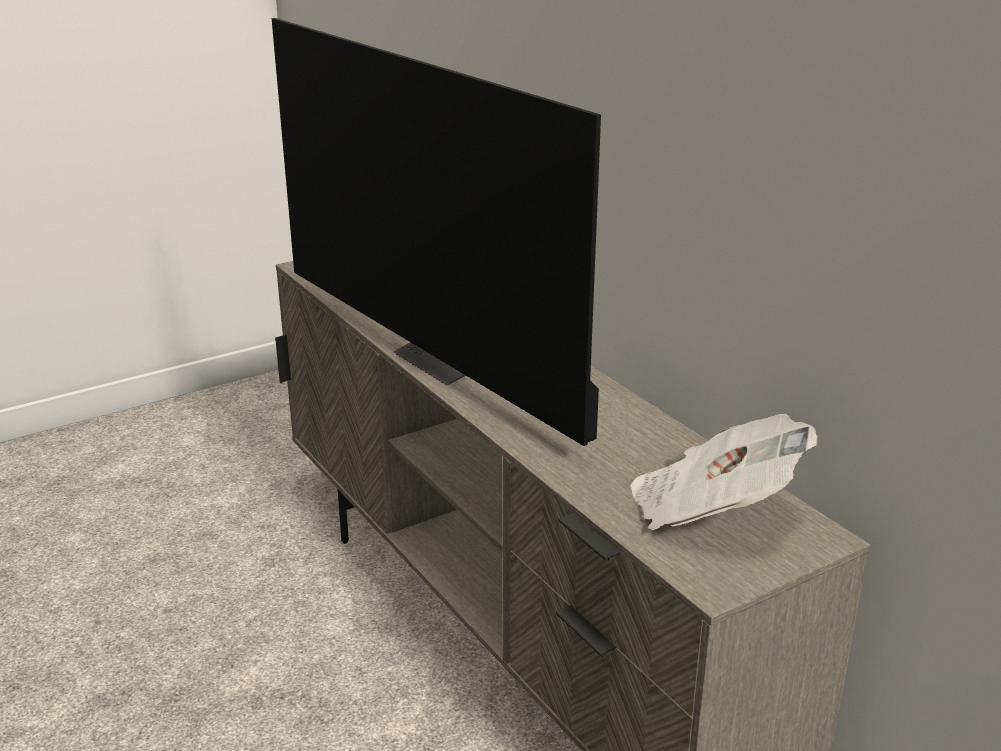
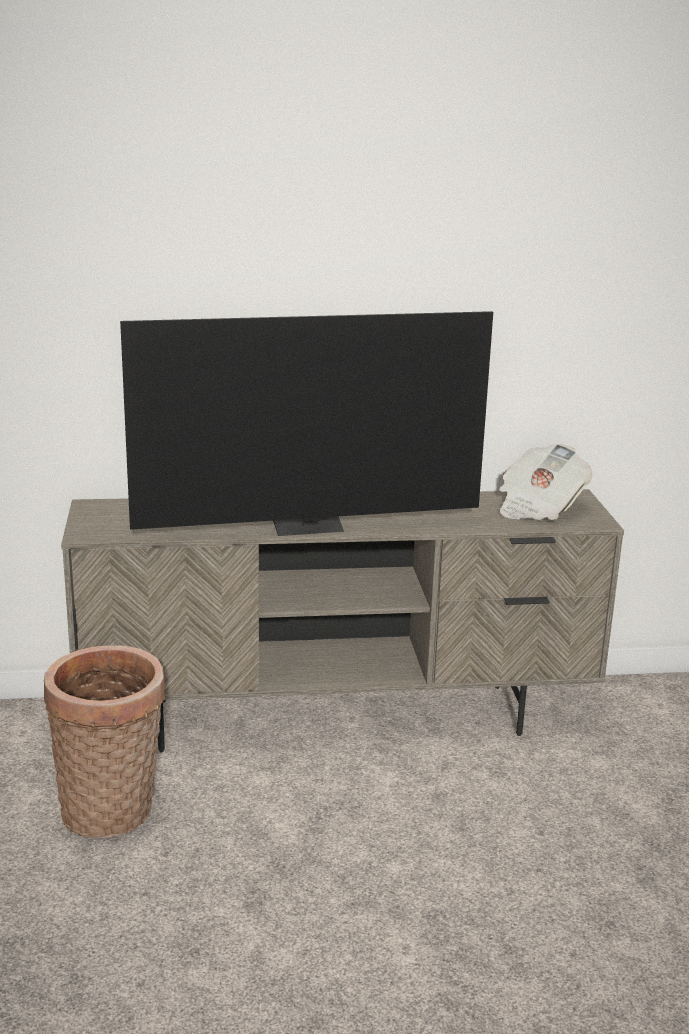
camera: 65 degrees left, 5 degrees down
none -> basket [44,646,165,838]

